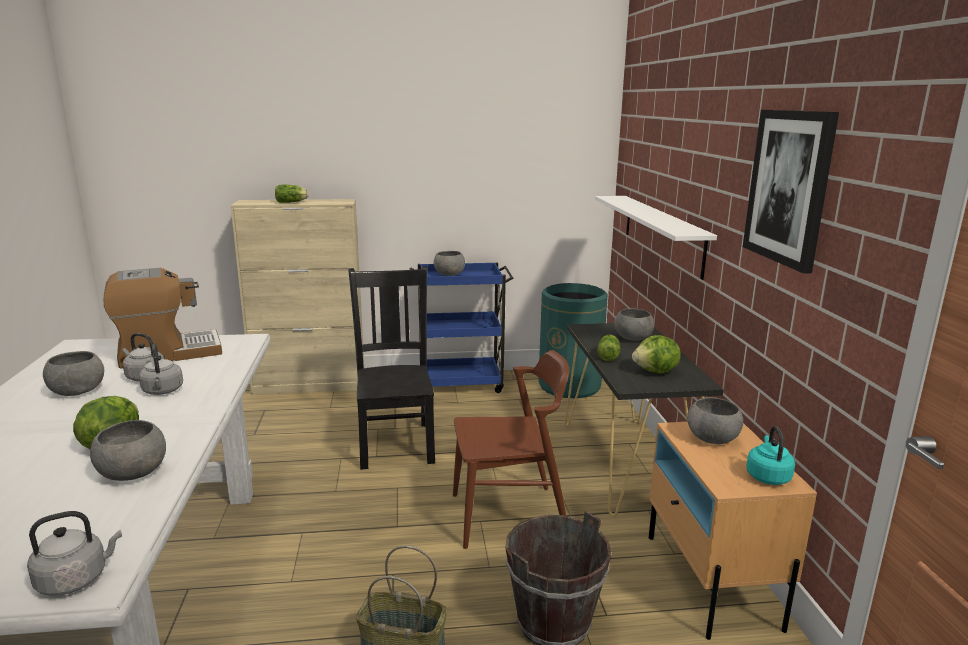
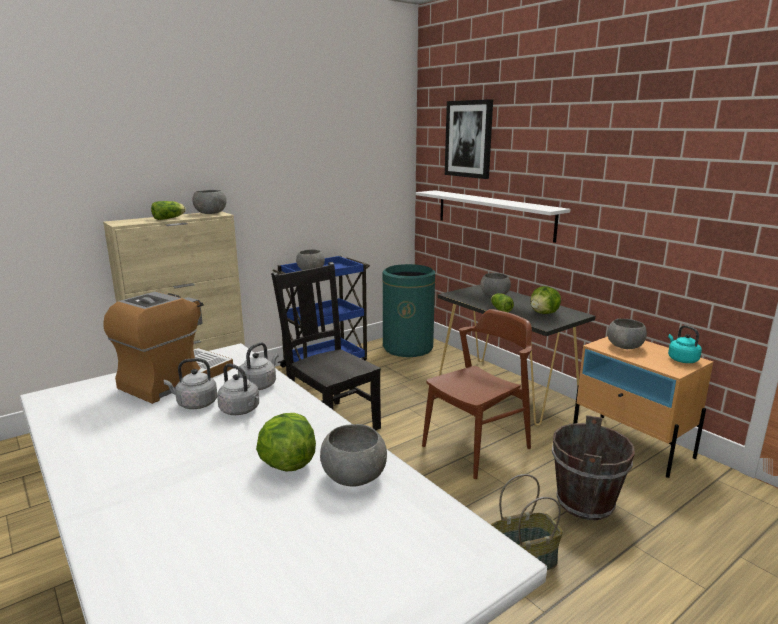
camera: 30 degrees left, 0 degrees up
grey kettle [27,511,122,596] -> grey kettle moved to [238,342,278,390]
grey bowl [43,351,104,396] -> grey bowl moved to [192,190,227,214]
picture [743,110,839,274] -> picture moved to [445,99,493,179]

